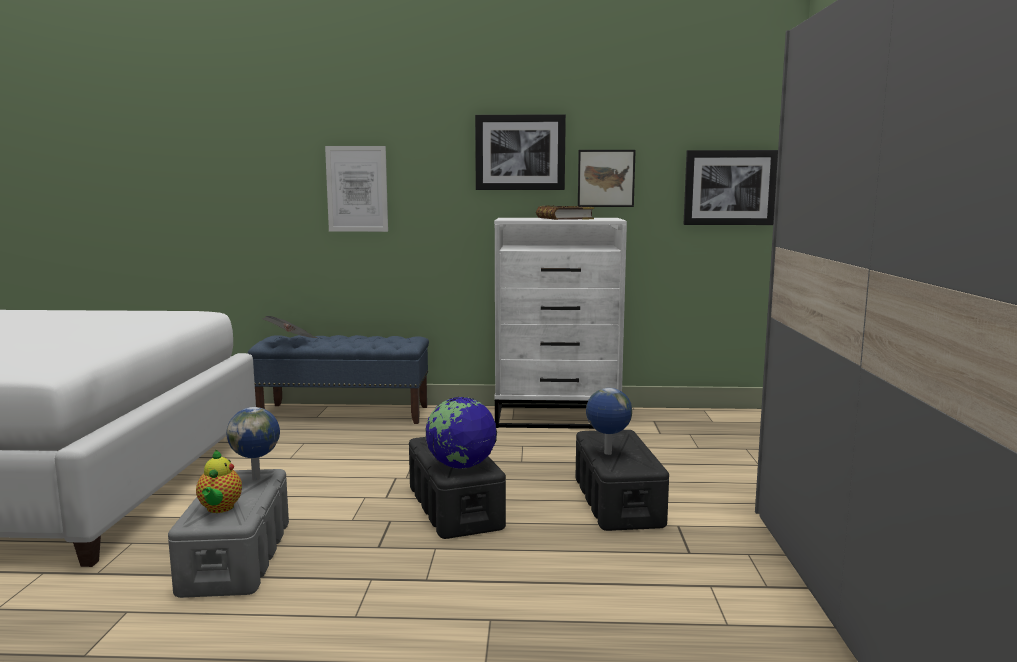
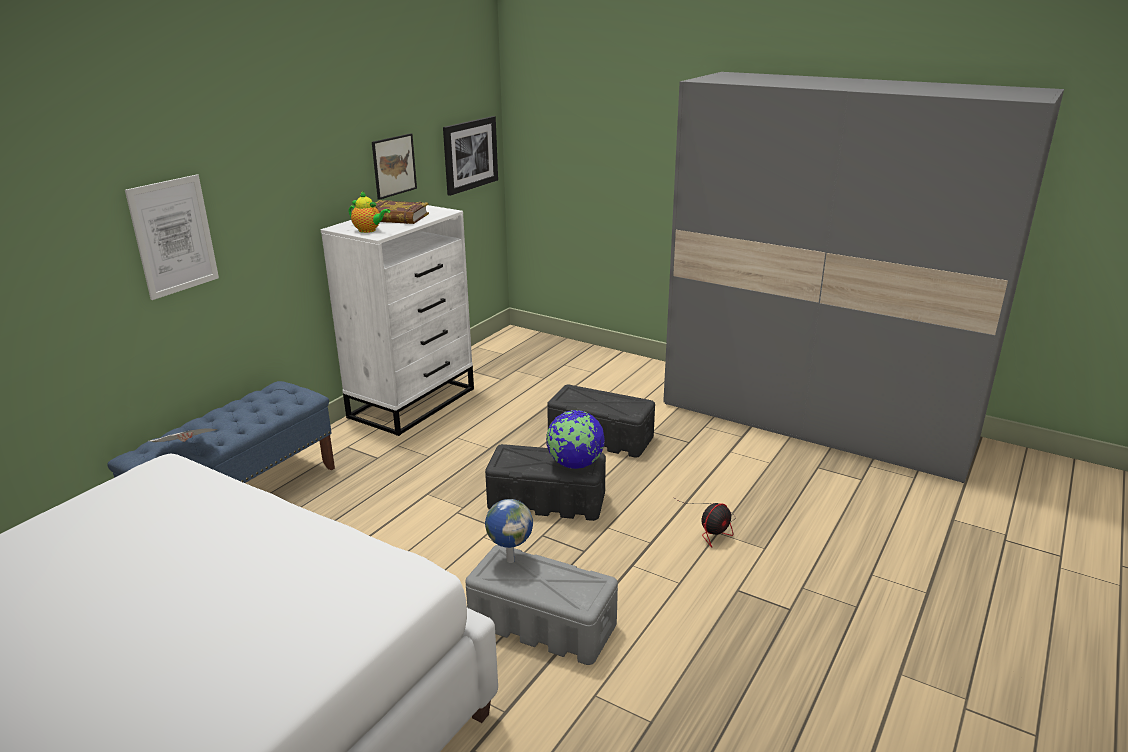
camera: 60 degrees left, 15 degrees up
teapot [196,449,242,513] -> teapot moved to [349,191,390,233]
picture [475,114,566,190] -> none
globe [586,388,632,455] -> none
none -> fan [674,498,736,548]

